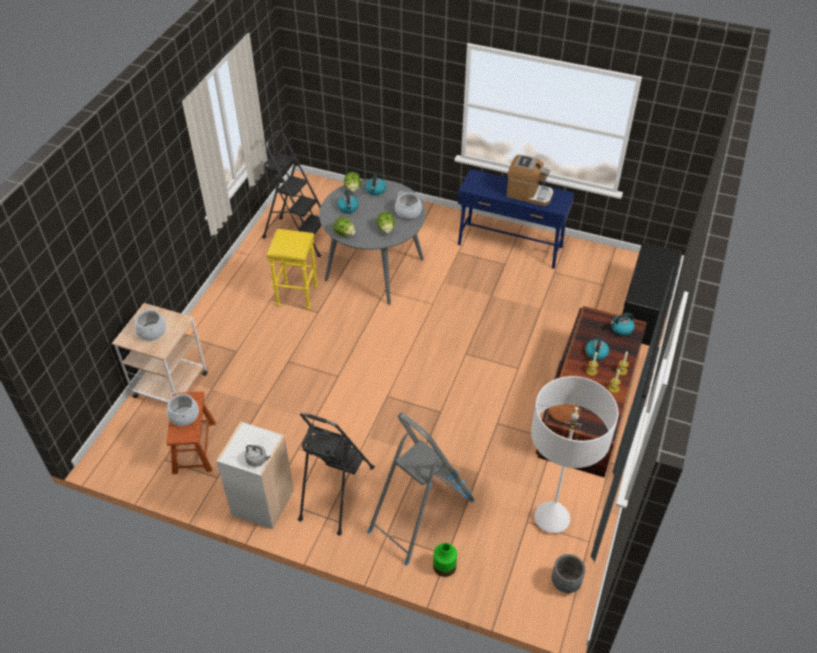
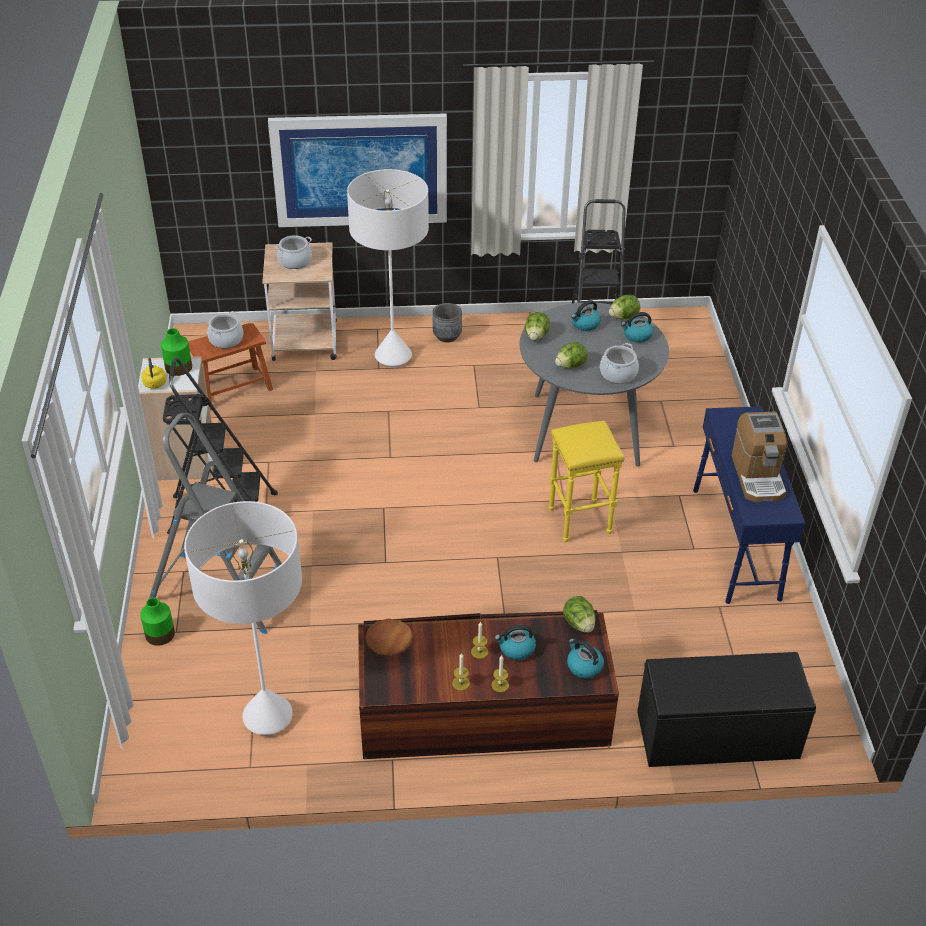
camera: 65 degrees right, 5 degrees down
grey kettle [245,445,271,467] -> yellow kettle [141,358,167,389]
yellow stool [267,229,318,310] -> yellow stool moved to [549,421,625,543]
grey planter [552,554,585,593] -> grey planter moved to [433,303,462,342]
none -> green vase [161,328,192,376]
none -> picture [268,113,447,227]
none -> white floor lamp [347,169,429,367]
none -> lettuce [563,596,596,633]

